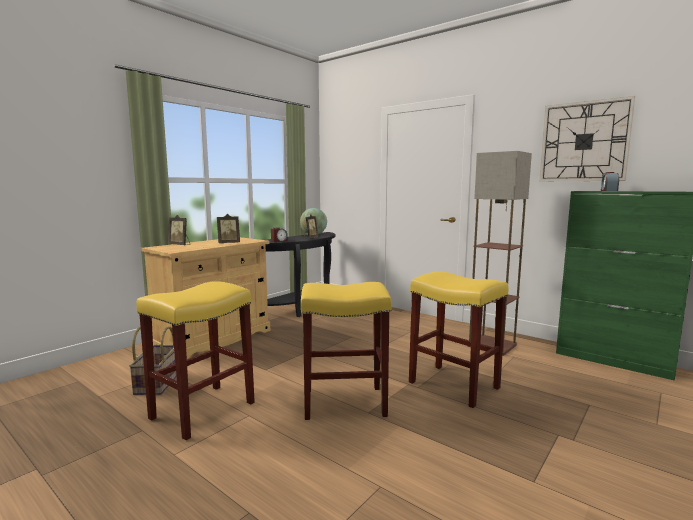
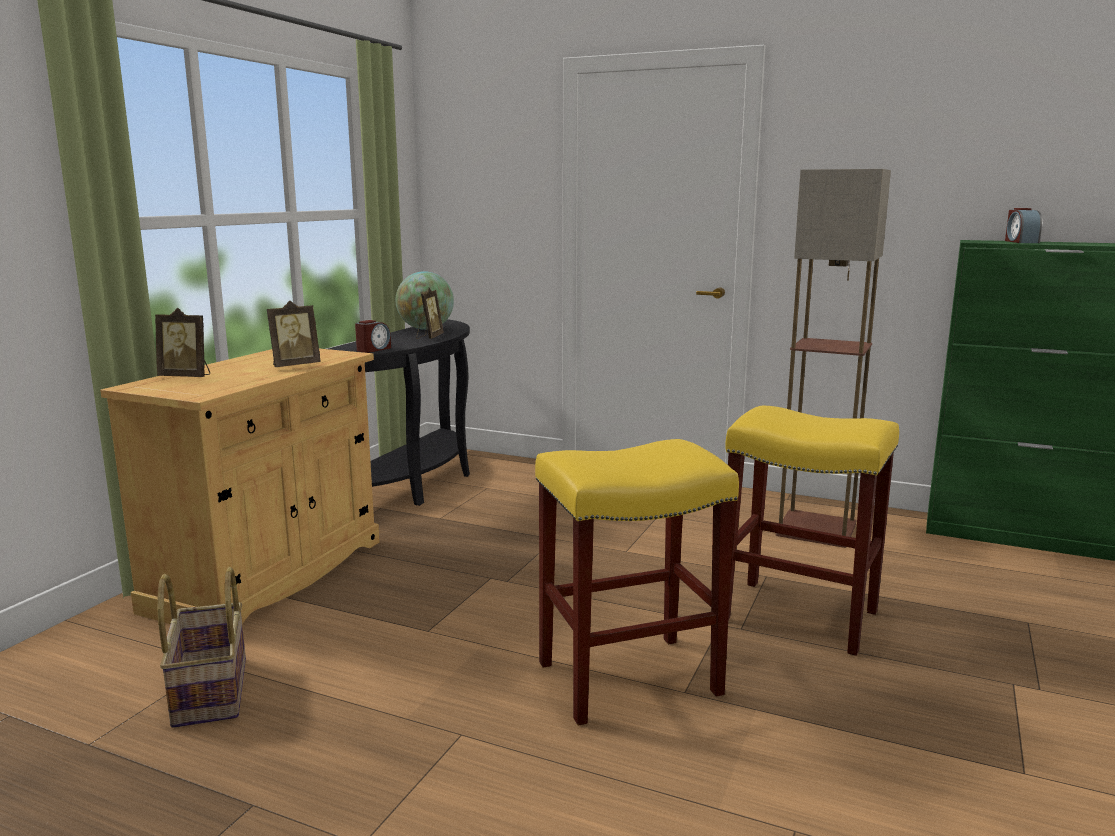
camera: 15 degrees left, 5 degrees up
yellow stool [136,281,255,440] -> none
wall clock [539,96,635,181] -> none

